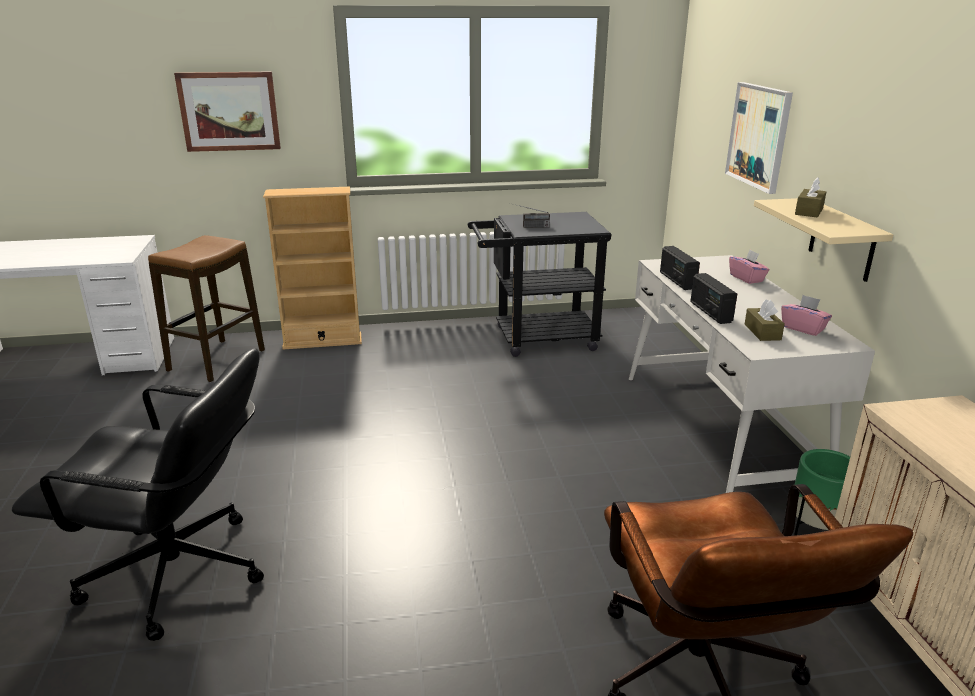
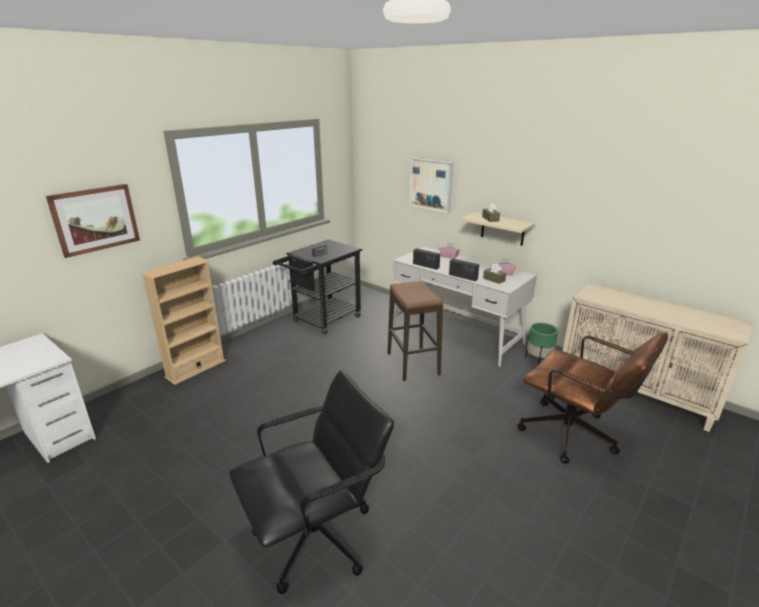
camera: 40 degrees left, 0 degrees up
stool [148,235,265,382] -> stool moved to [388,281,443,381]

